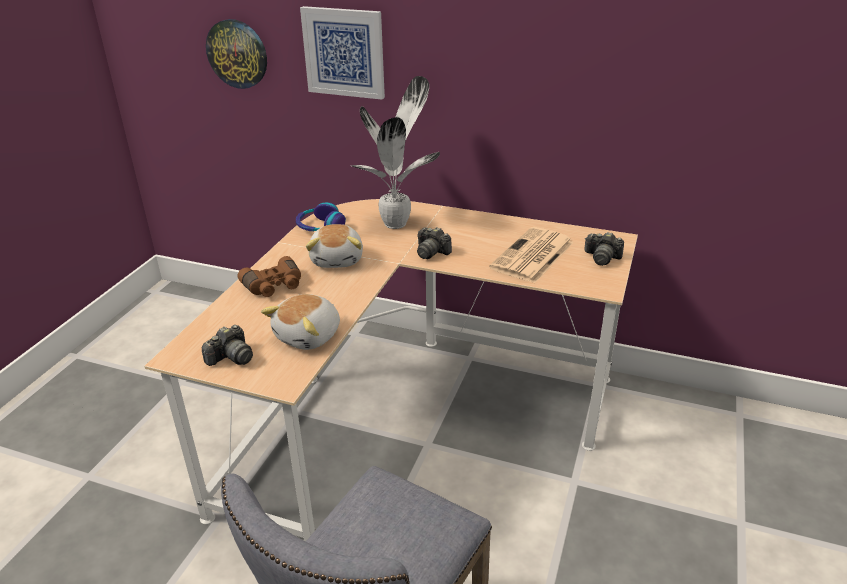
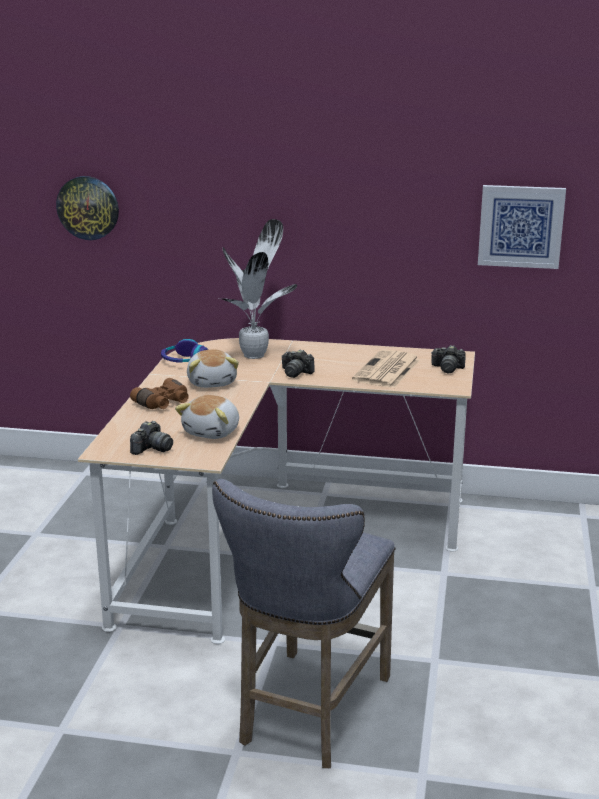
camera: 10 degrees left, 10 degrees down
picture [300,6,385,100] -> picture moved to [478,185,566,269]

